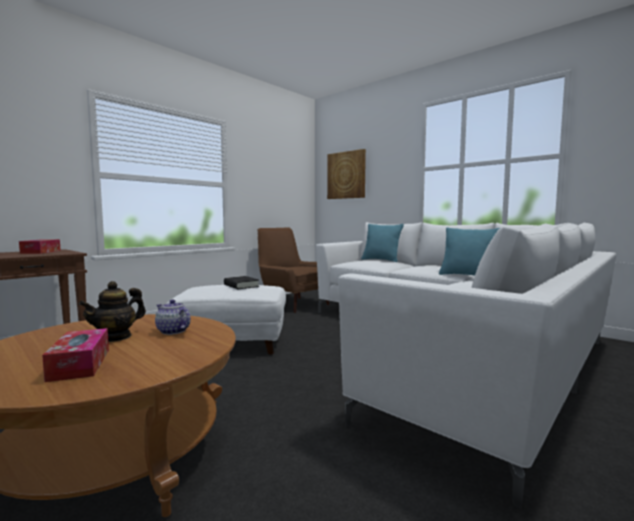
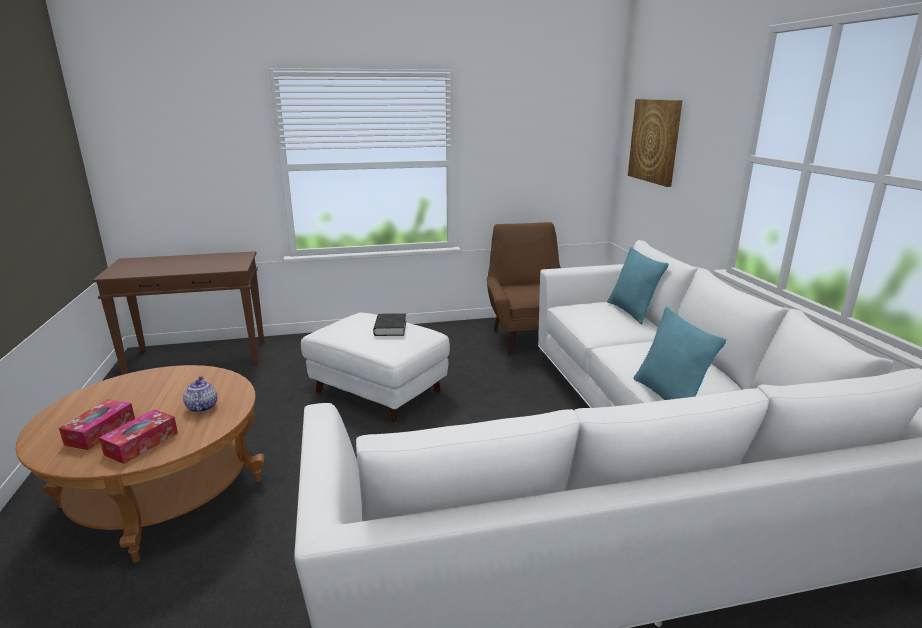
camera: 35 degrees right, 15 degrees up
tissue box [19,239,61,254] -> tissue box moved to [99,409,178,464]
teapot [79,281,146,342] -> none

